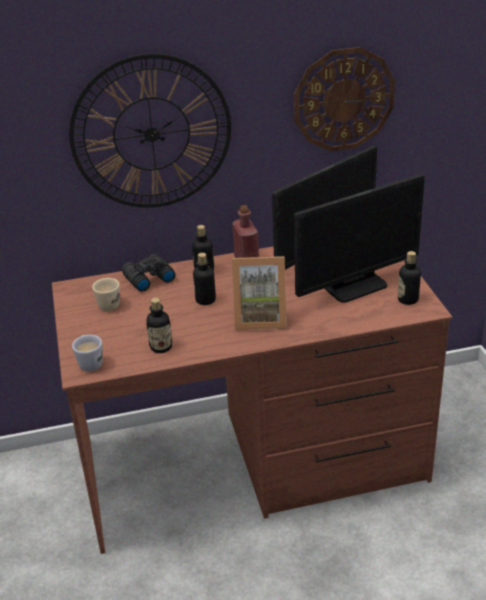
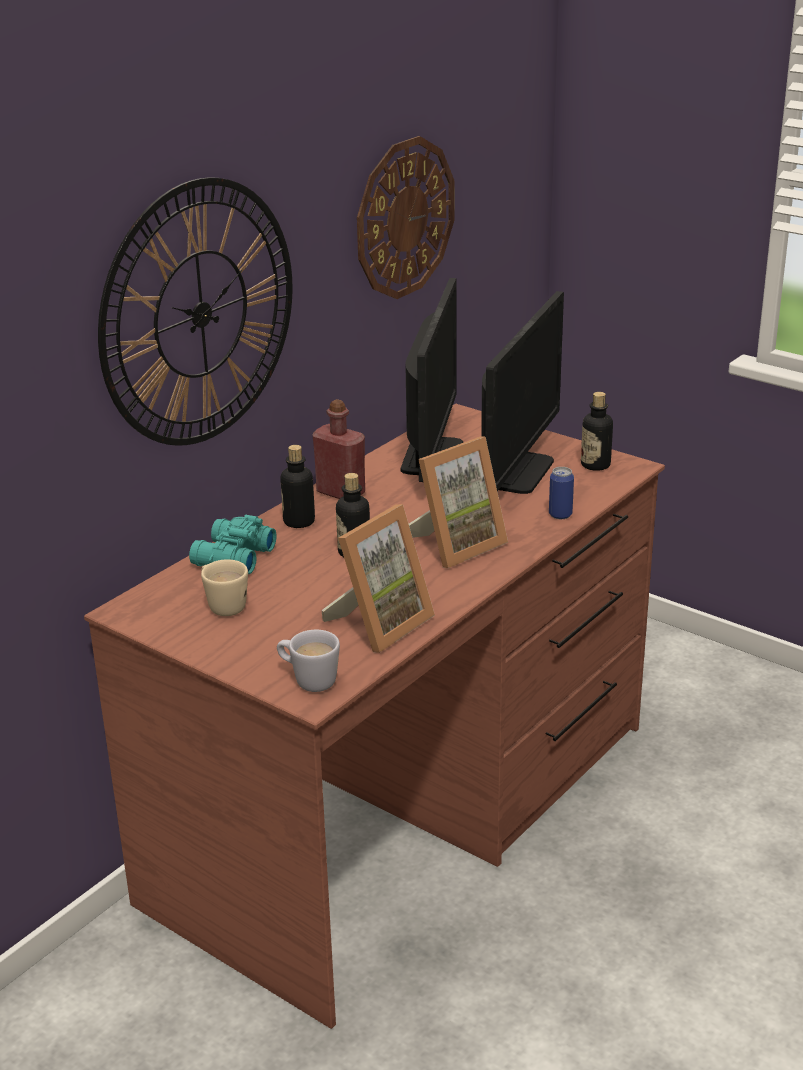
camera: 40 degrees left, 5 degrees down
black binoculars [122,254,175,292] -> turquoise binoculars [189,515,276,574]
bottle [146,298,172,353] -> picture frame [321,504,435,653]
none -> can [549,467,574,519]

